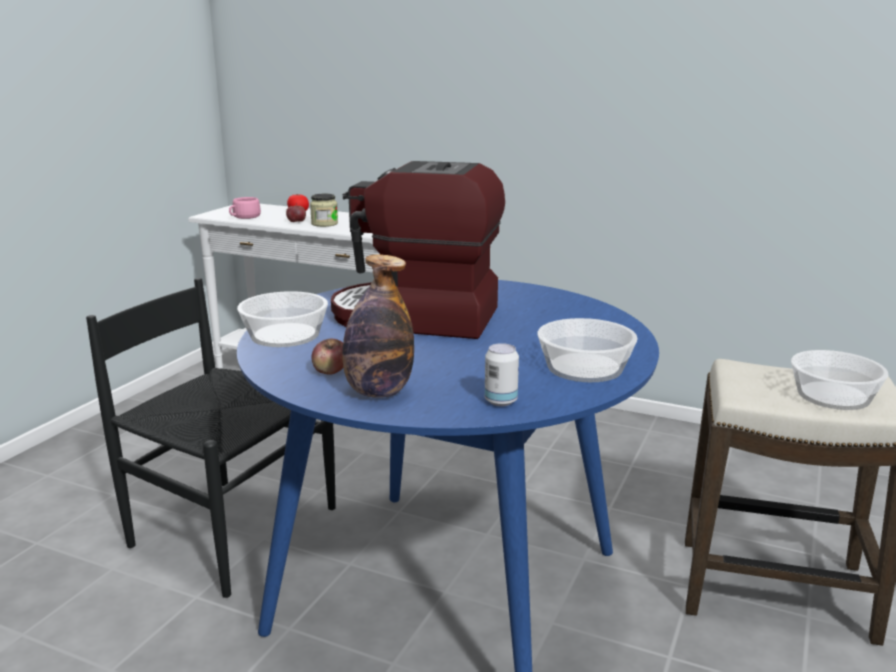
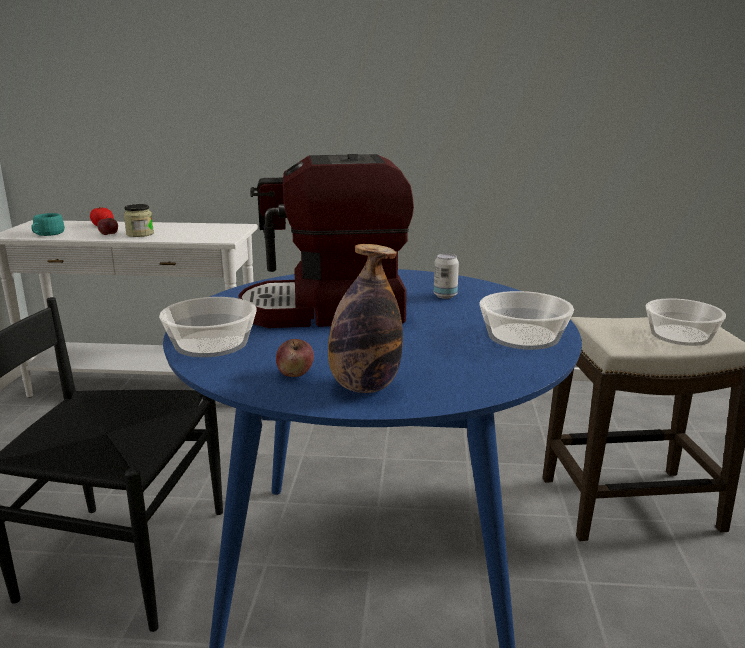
camera: 20 degrees left, 0 degrees up
pink cup [229,197,261,219] -> turquoise cup [31,213,65,236]
can [485,343,519,406] -> can moved to [434,254,459,299]

